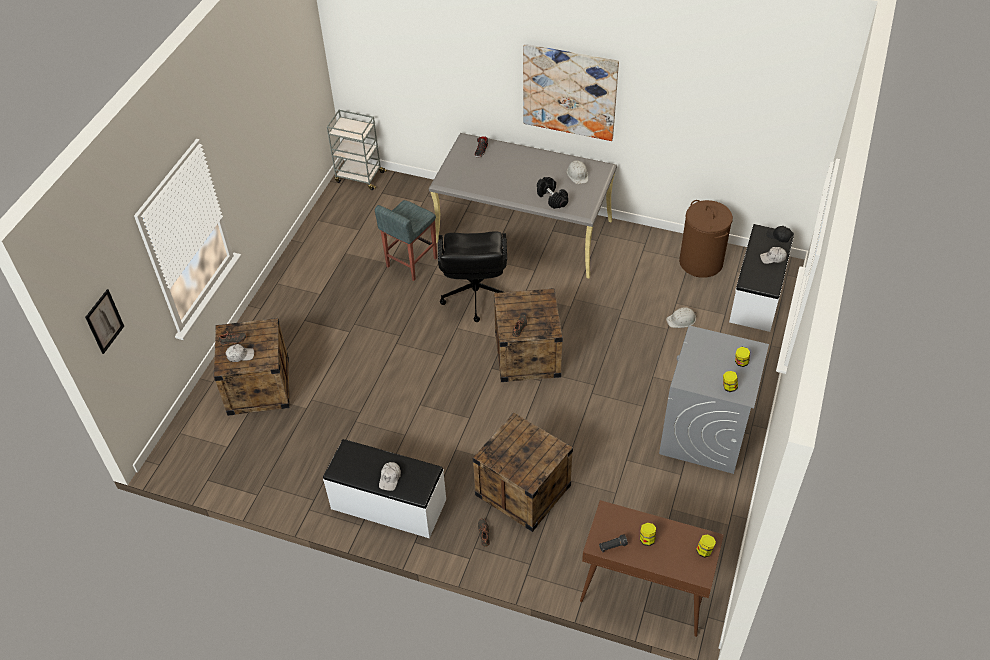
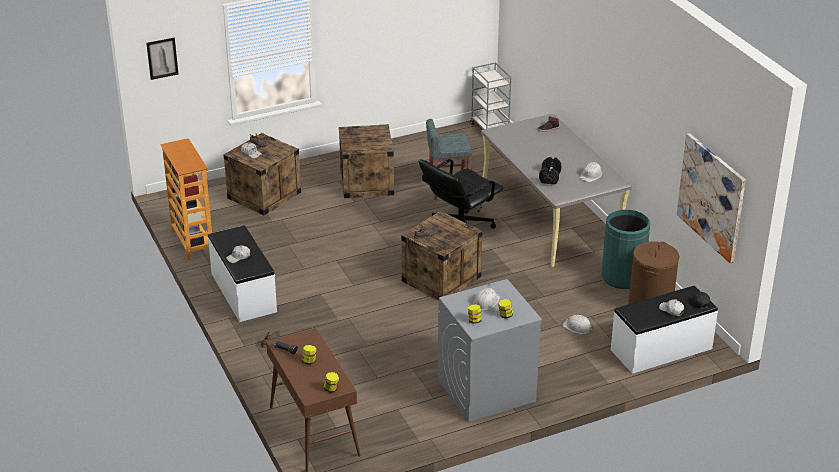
camera: 45 degrees right, 15 degrees down
crate [473,413,573,532] -> crate moved to [339,124,394,198]
picture [523,44,619,141] -> picture moved to [677,133,746,263]
none -> bookcase [160,138,212,260]
none -> white hard hat [473,288,500,310]
none -> green trash can [602,210,650,289]

